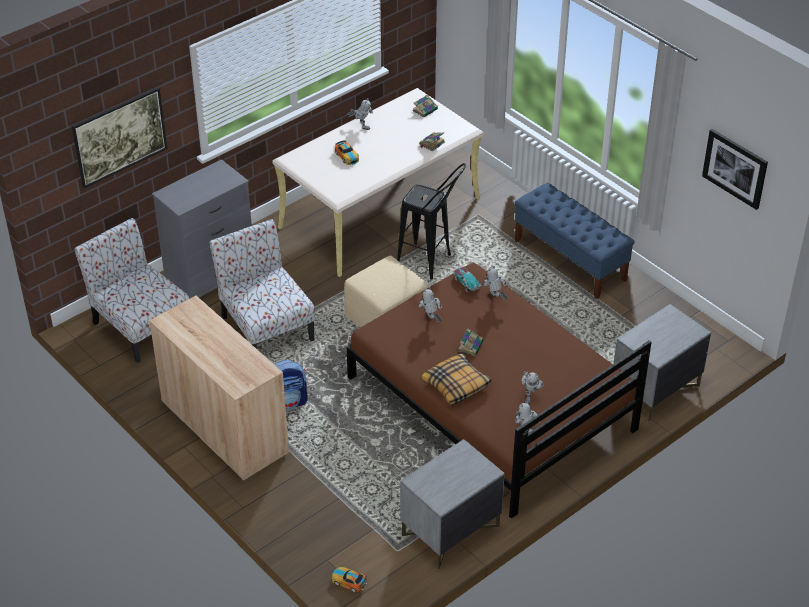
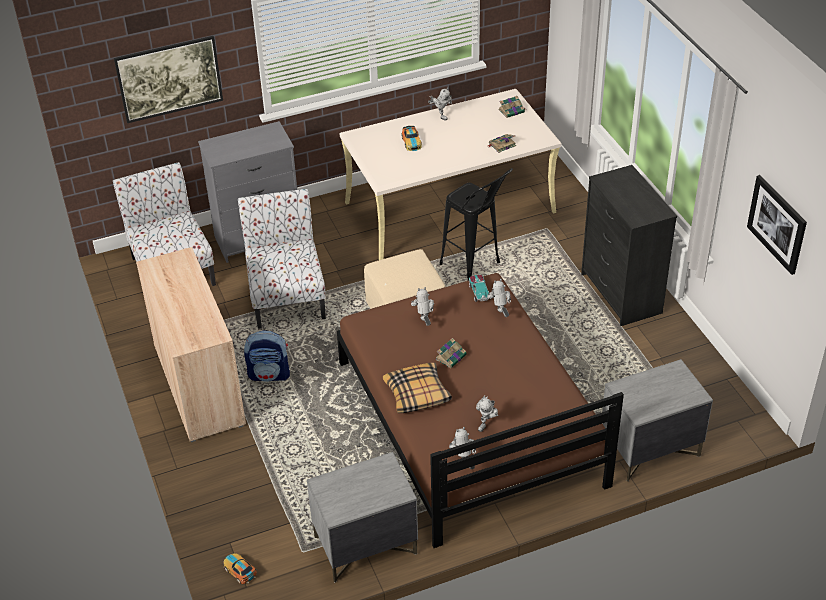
camera: 20 degrees right, 0 degrees up
blue bench [515,183,635,299] -> black dresser [581,165,677,326]

